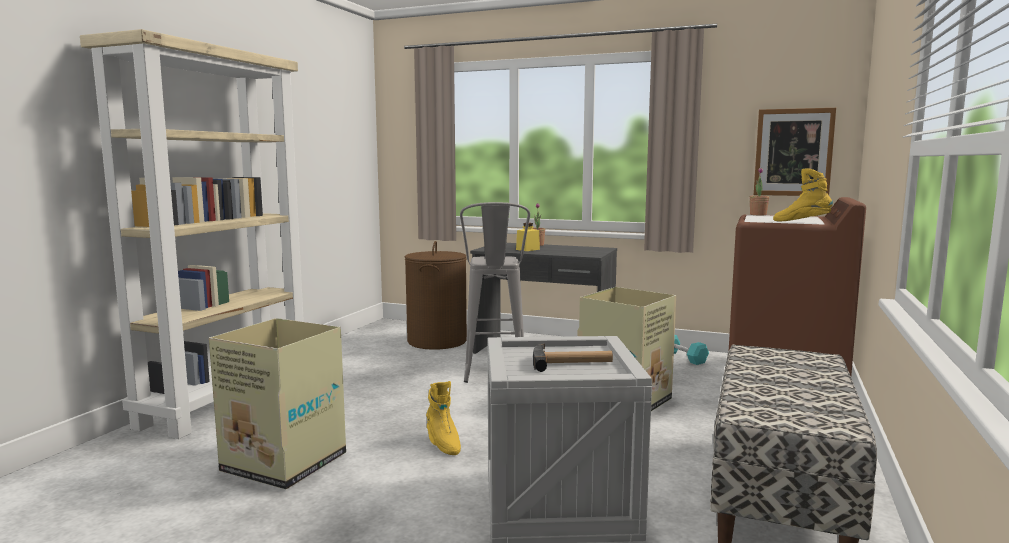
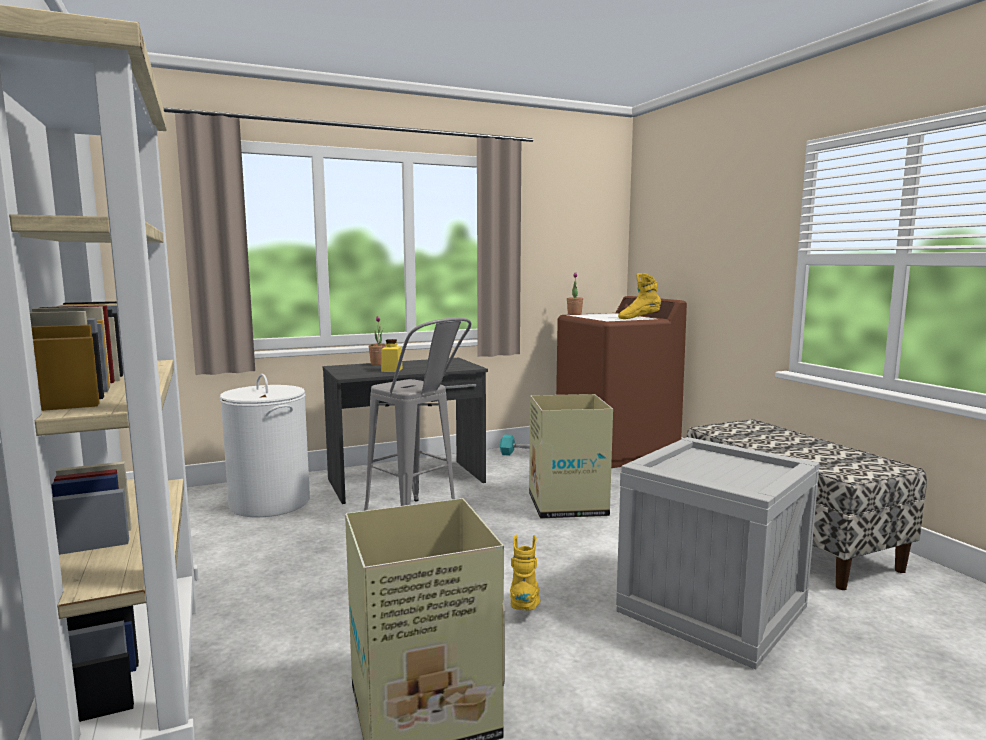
camera: 45 degrees left, 0 degrees up
brown laundry basket [405,241,467,350] -> white laundry basket [219,374,310,518]
yellow boot [426,381,461,455] -> yellow boot turned 105 degrees counterclockwise [510,534,540,610]
hammer [533,343,613,372] -> none
picture [754,108,836,196] -> none

